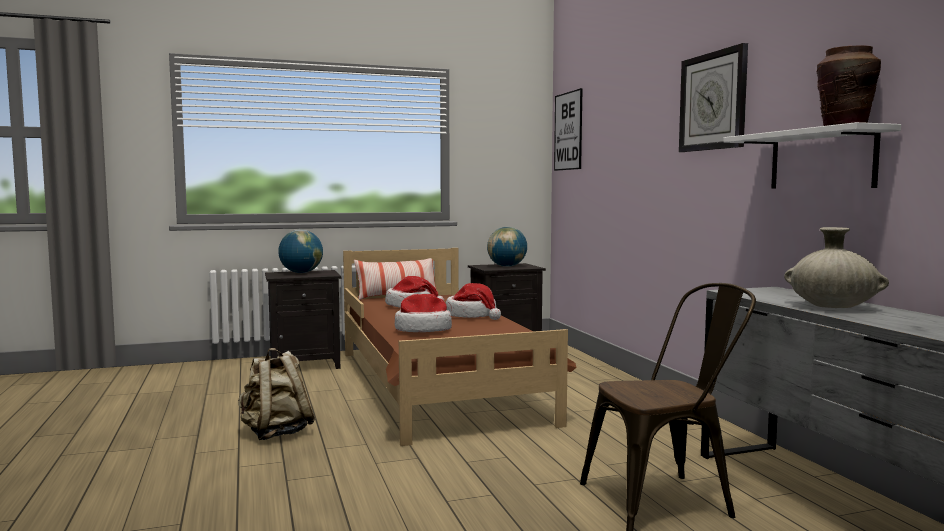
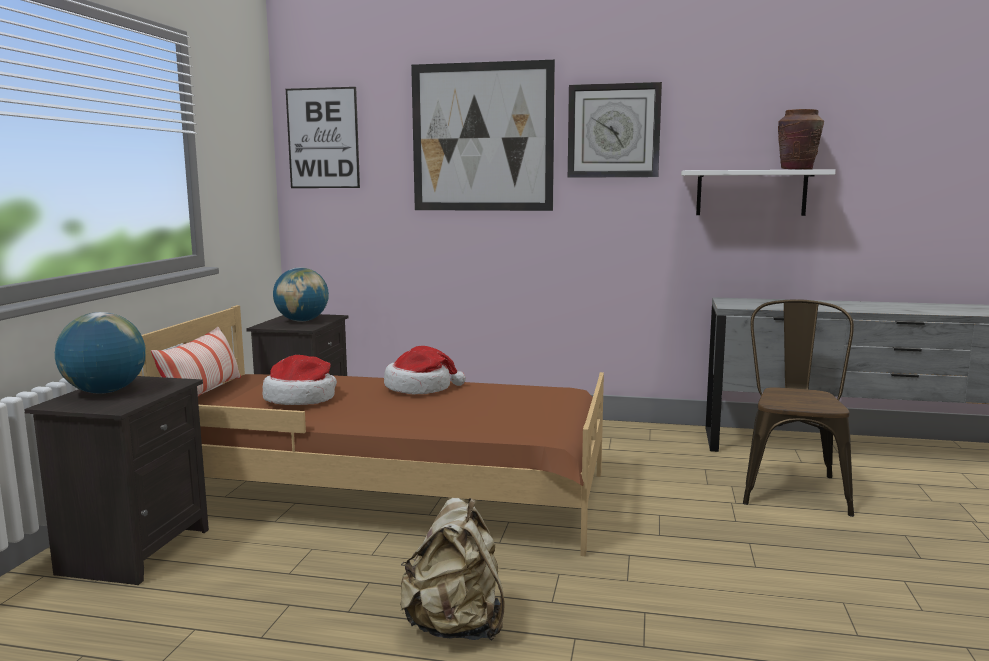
camera: 60 degrees left, 5 degrees up
hat [395,294,452,332] -> none
beige vase [784,227,889,308] -> none
none -> picture [411,60,555,211]

